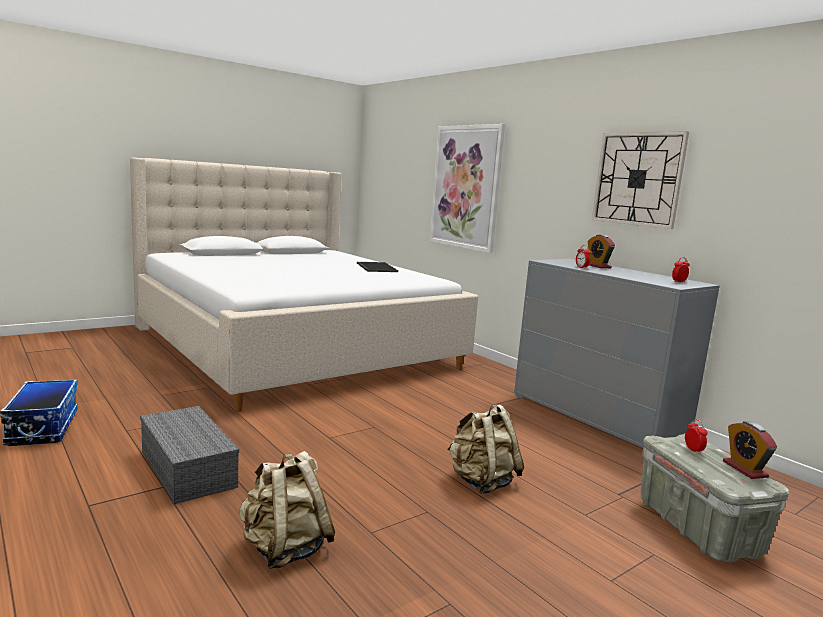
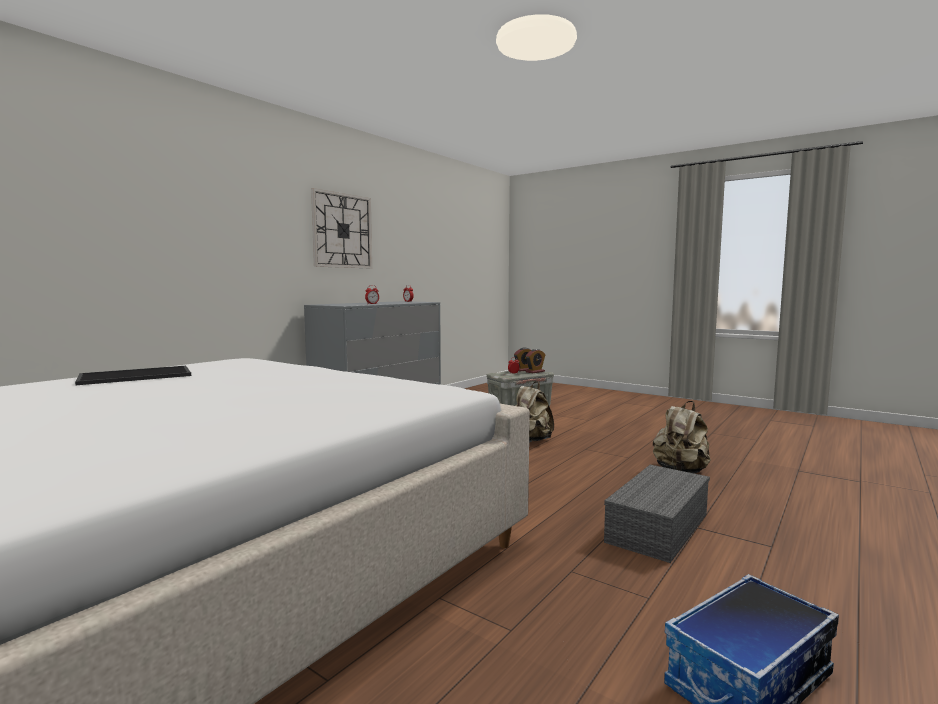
camera: 105 degrees left, 5 degrees down
picture [430,124,505,253] -> none
alarm clock [588,235,615,268] -> alarm clock moved to [526,349,546,373]

